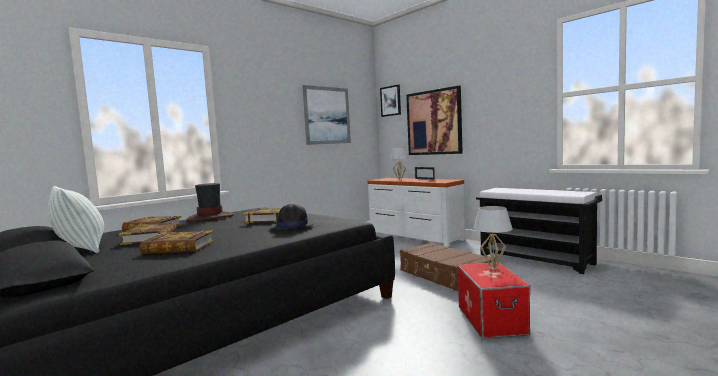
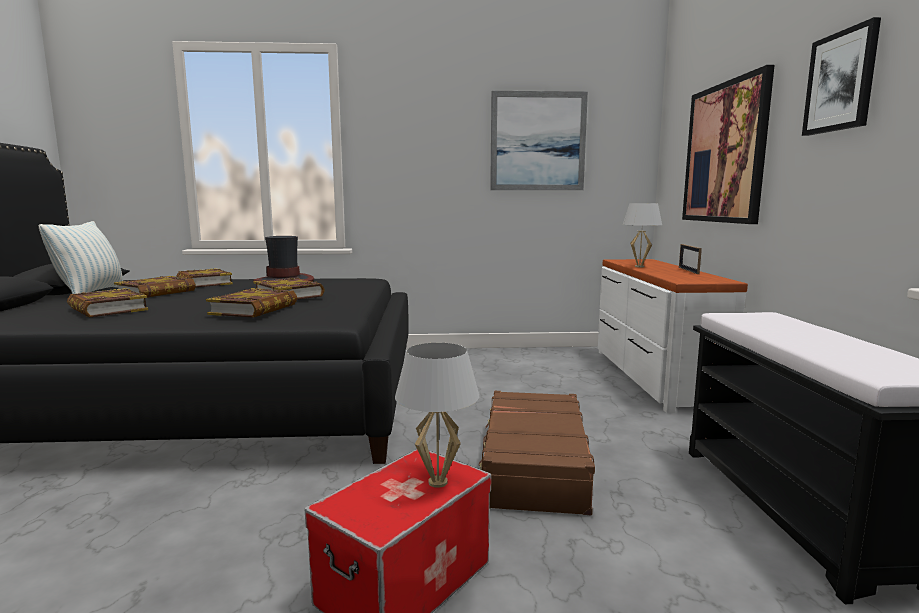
camera: 40 degrees right, 5 degrees up
black hat [270,204,314,229] -> book [206,288,297,318]
picture [380,85,401,117] -> picture moved to [802,17,881,136]

